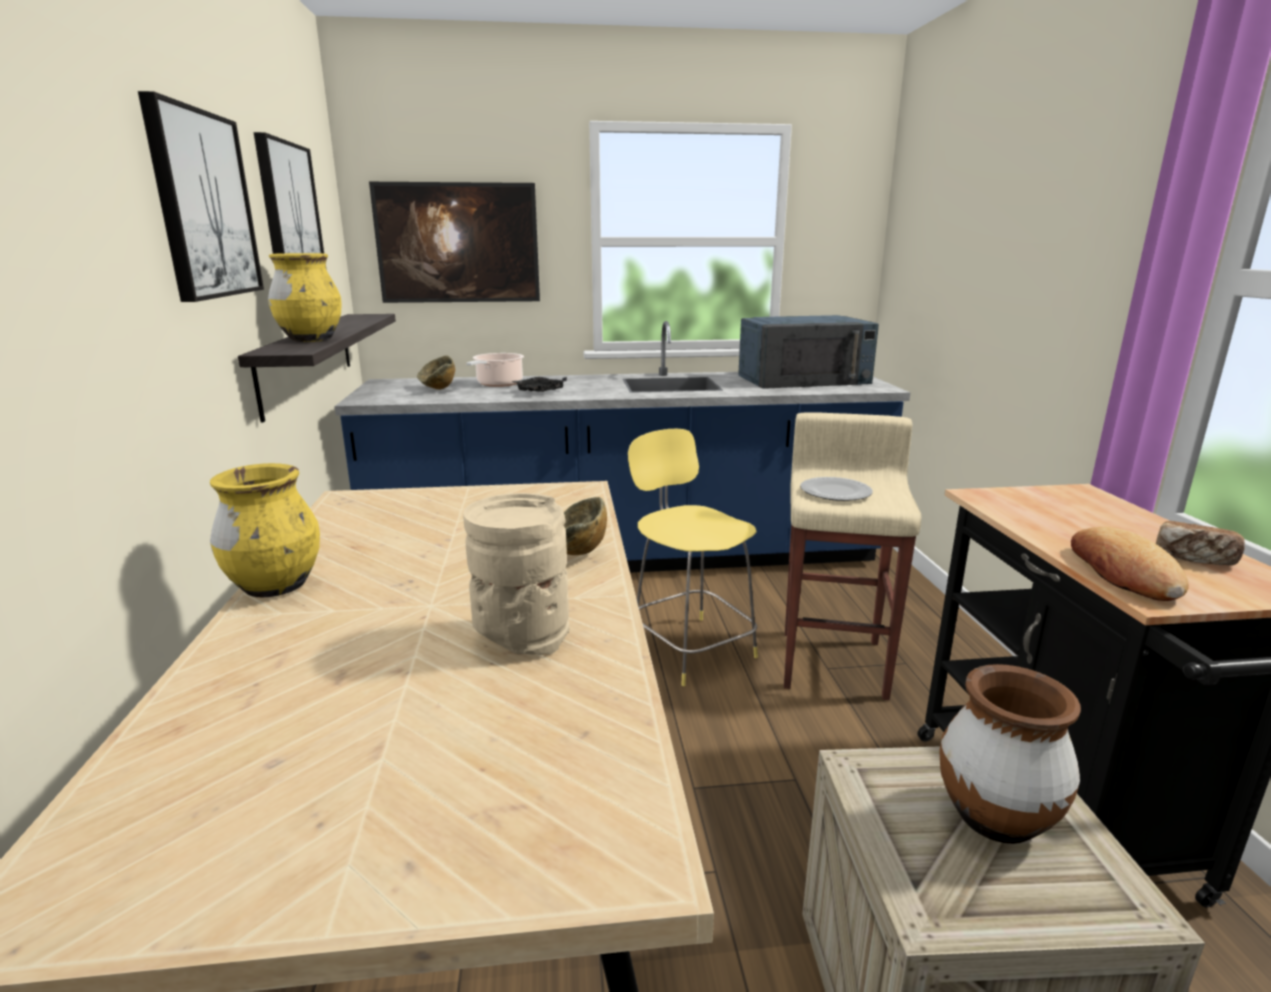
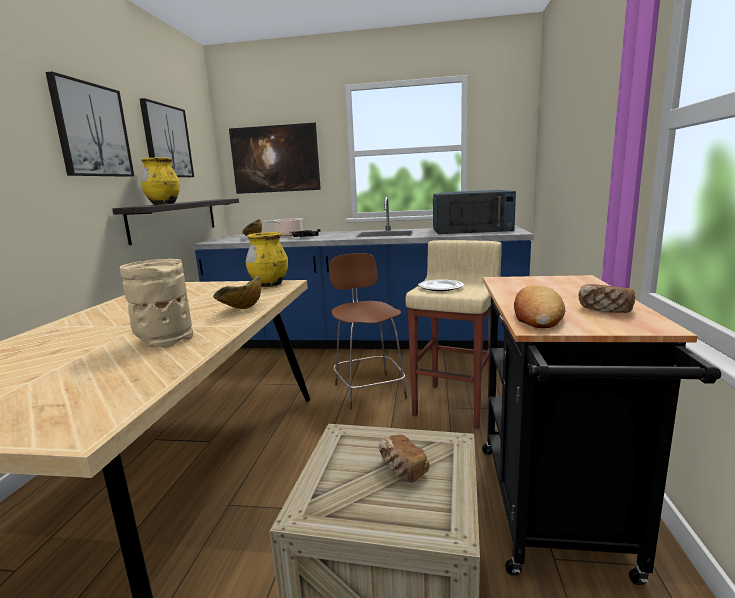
camera: 15 degrees right, 5 degrees down
yellow vase [210,463,320,597] -> yellow vase moved to [246,232,288,287]
yellow stool [628,429,758,686] -> brown stool [329,253,407,410]
brown vase [939,664,1081,844] -> bread [379,434,430,483]

